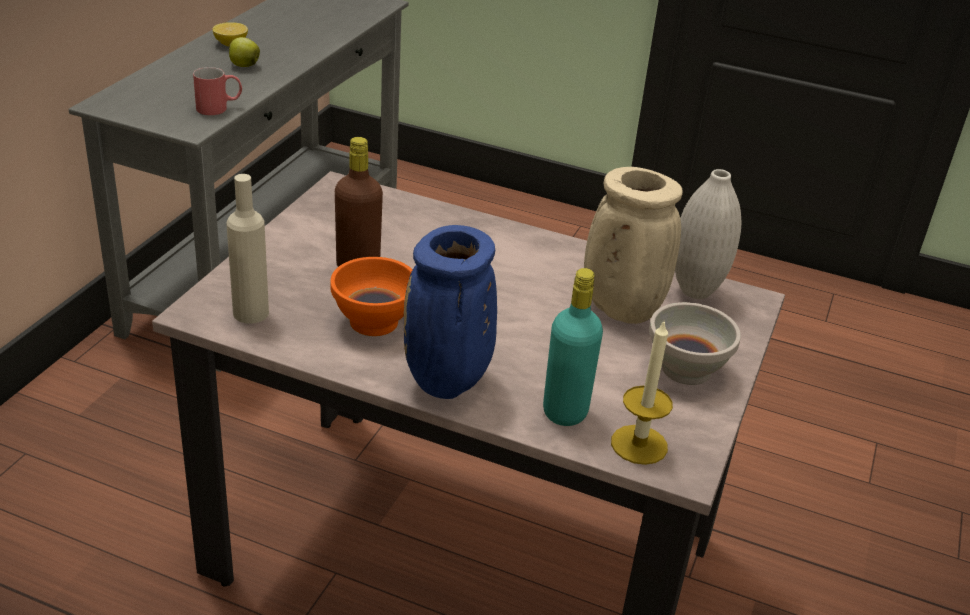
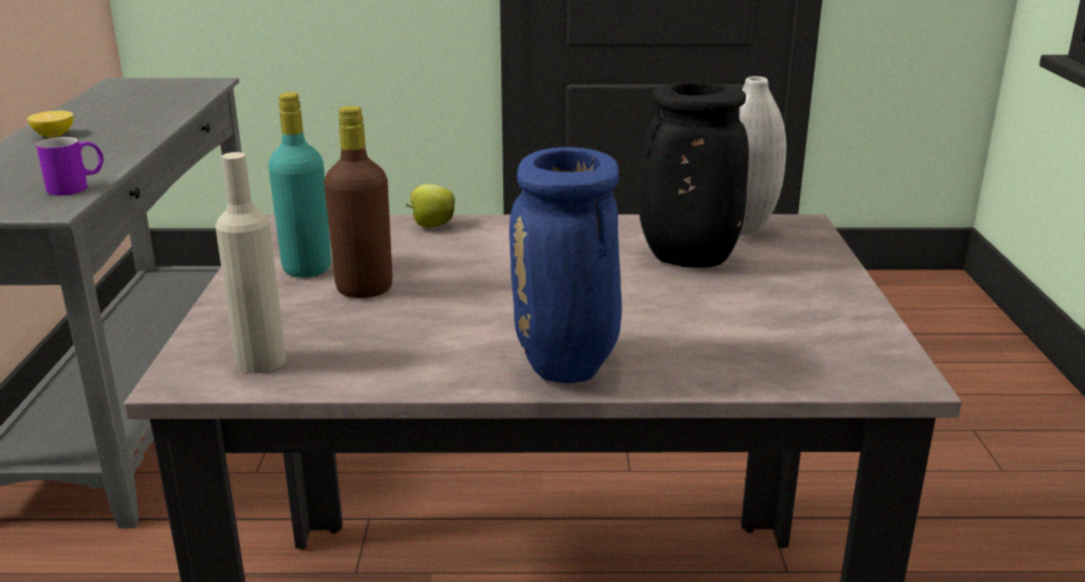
camera: 20 degrees left, 10 degrees down
red mug [193,67,242,115] -> purple mug [36,137,103,195]
apple [229,37,260,67] -> apple moved to [406,184,455,228]
orange bowl [330,257,413,336] -> none
turquoise bottle [543,268,603,426] -> turquoise bottle moved to [268,92,331,278]
beige vase [584,167,683,324] -> black vase [638,83,749,268]
candle [611,319,673,465] -> none
white bowl [649,302,741,385] -> none

